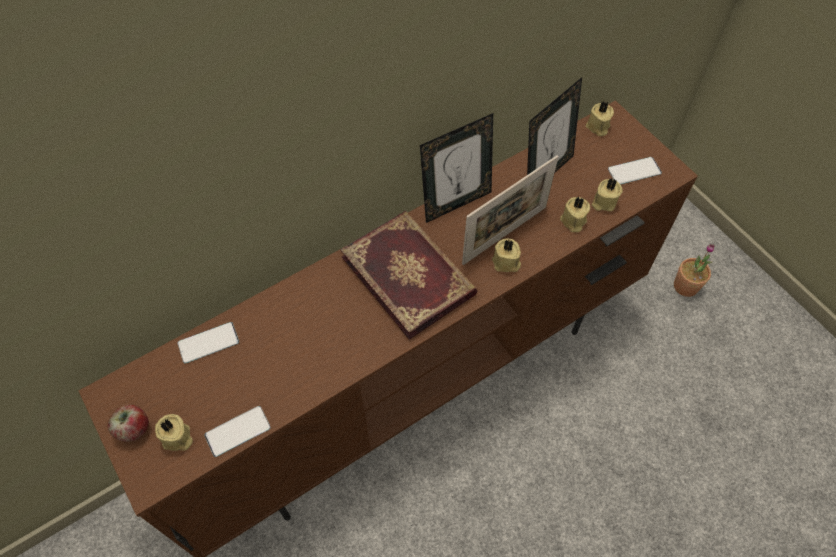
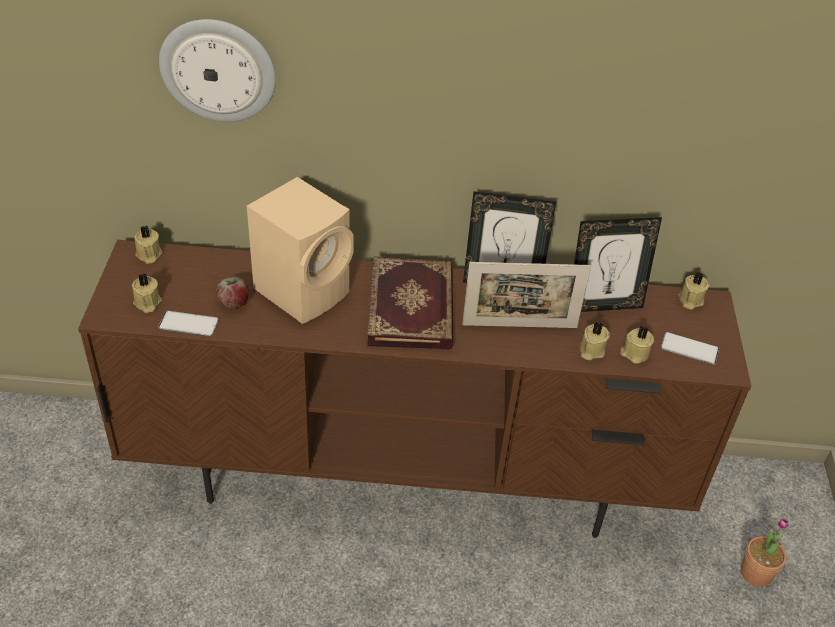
camera: 35 degrees right, 15 degrees down
apple [108,405,149,442] -> apple moved to [216,276,249,309]
phone [177,322,239,363] -> none
beige candle [492,239,521,272] -> beige candle moved to [134,226,162,264]
none -> wall clock [159,19,276,122]
none -> beige speaker [247,177,354,324]

